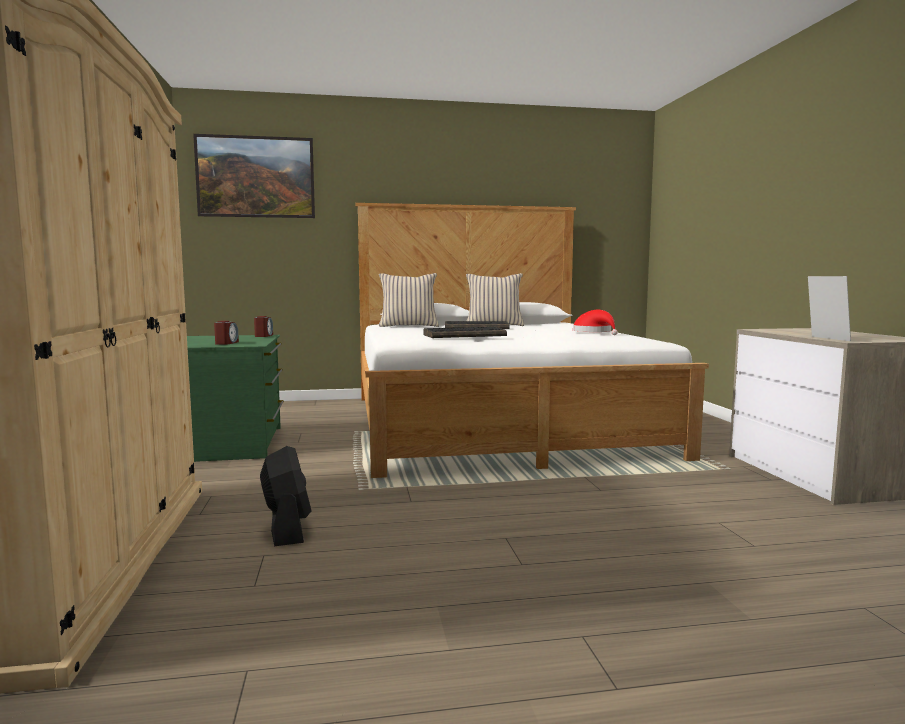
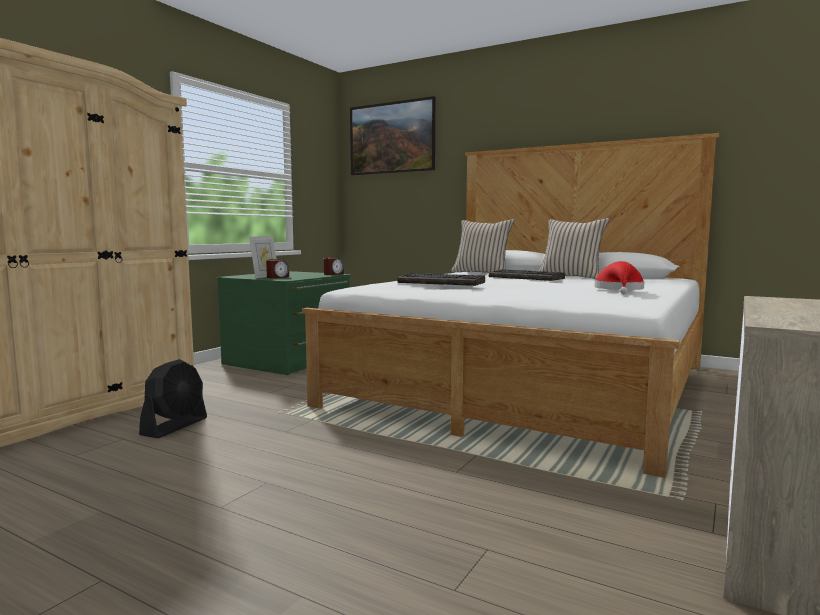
camera: 40 degrees right, 0 degrees up
picture frame [808,276,851,341] -> picture frame moved to [249,236,276,278]

